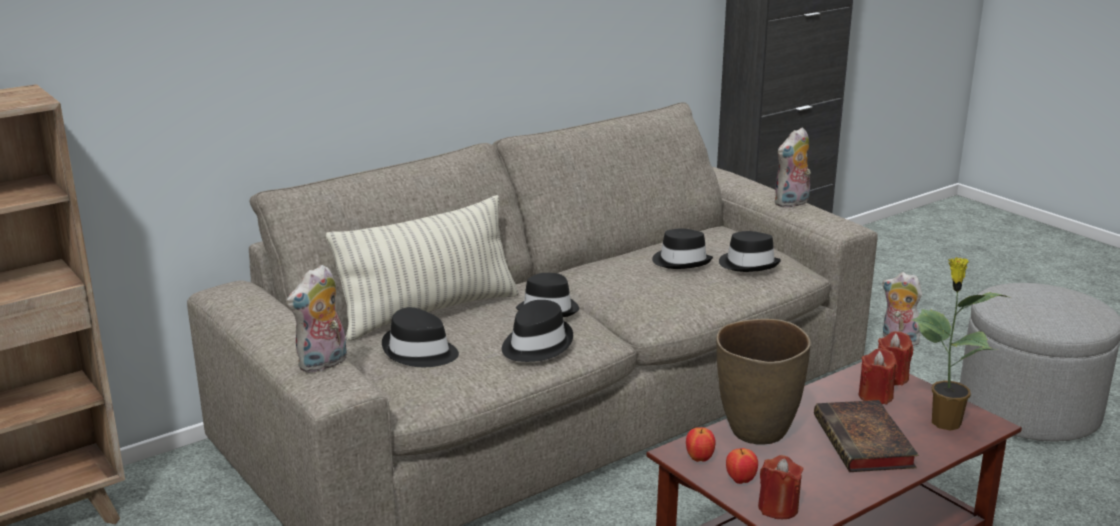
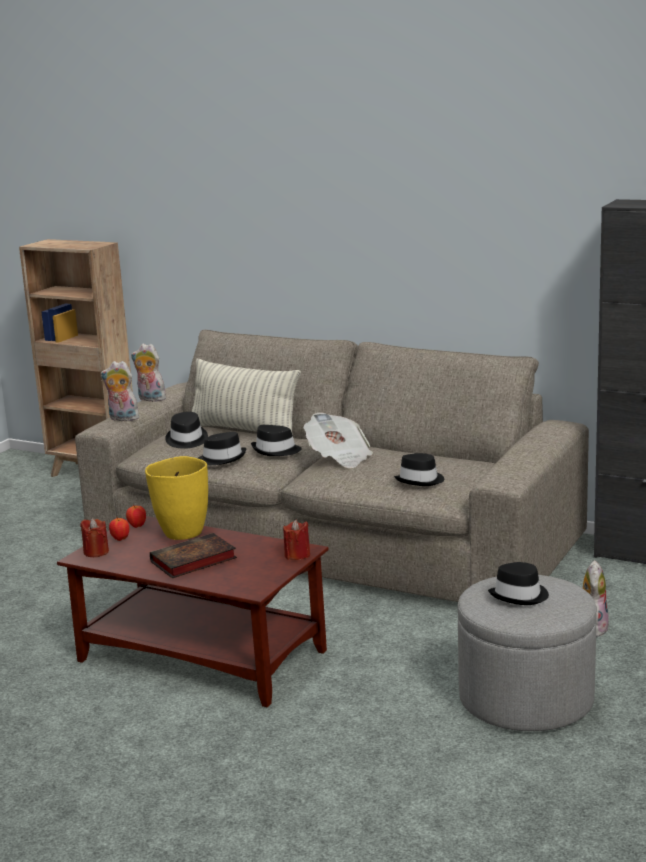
camera: 65 degrees right, 5 degrees down
black hat [652,228,713,269] -> black hat moved to [488,562,549,605]
brown vase [716,319,811,445] -> yellow vase [145,456,208,540]
plush toy [775,128,811,208] -> plush toy moved to [131,344,166,402]
red candle [859,348,898,404] -> none
potted plant [912,257,1008,431] -> none
none -> newspaper [304,412,373,468]

